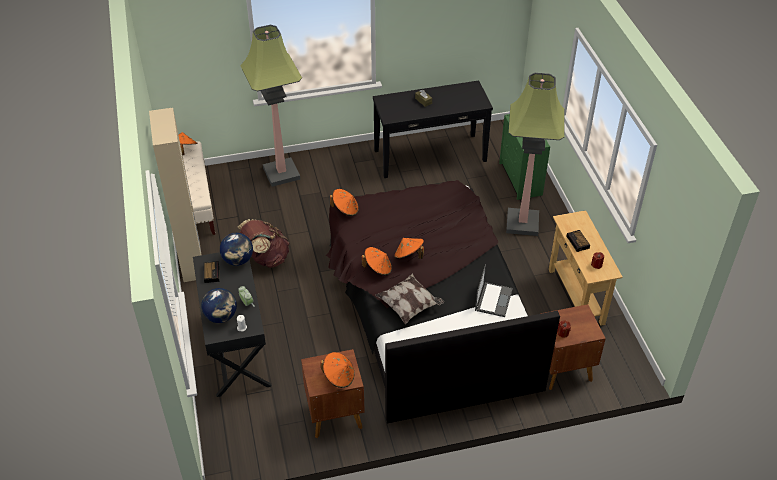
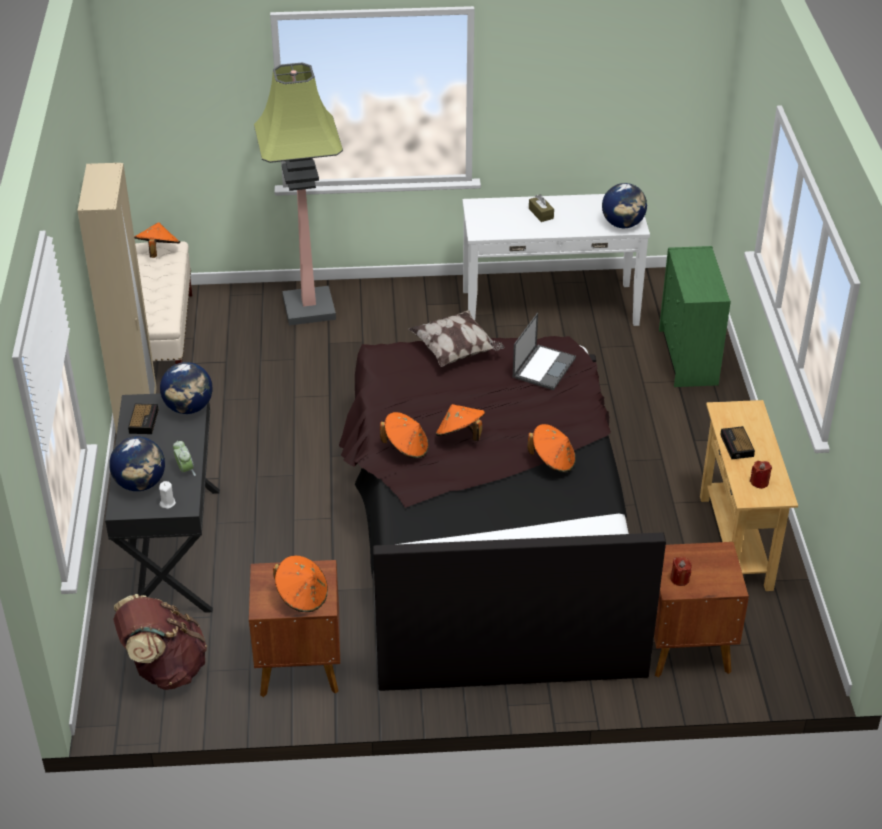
camera: 10 degrees right, 5 degrees down
brown backpack [238,219,290,268] -> brown backpack moved to [113,594,207,690]
orange hat [330,189,359,216] -> orange hat moved to [528,424,576,472]
black console table [373,81,493,178] -> white console table [462,194,650,326]
pillow [375,273,444,324] -> pillow moved to [409,310,505,367]
laptop [475,264,513,317] -> laptop moved to [513,313,576,390]
floor lamp [506,73,564,236] -> none
none -> globe [602,183,647,228]

